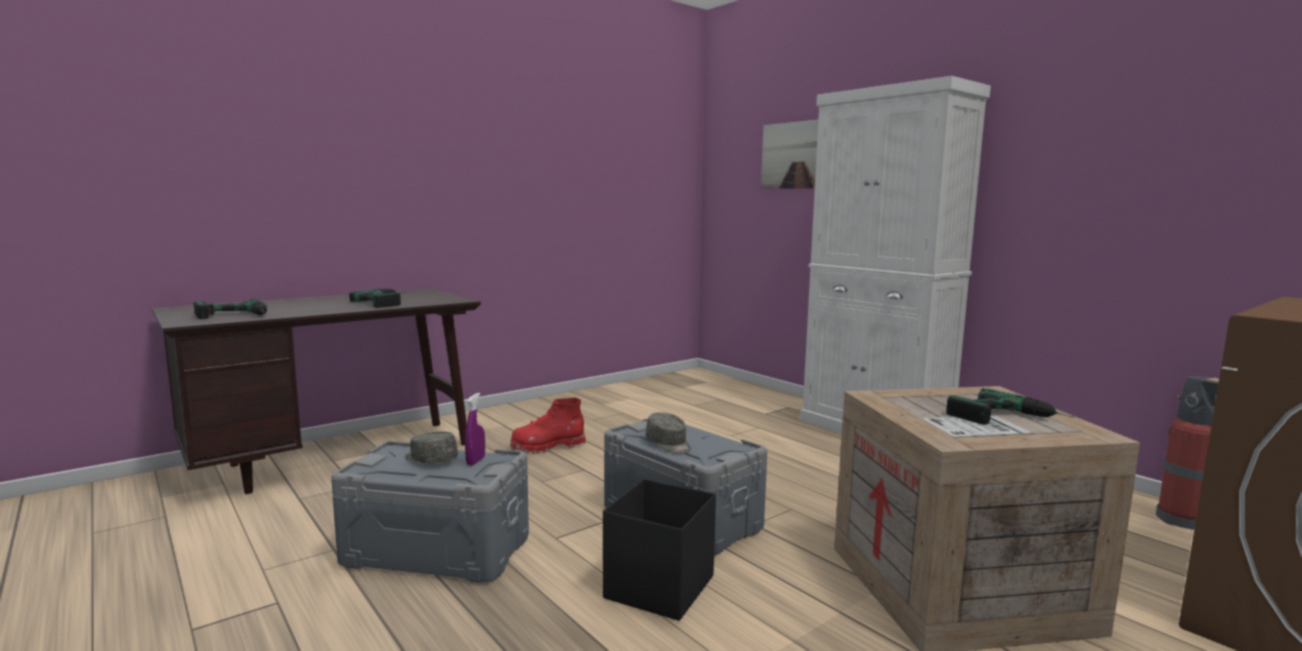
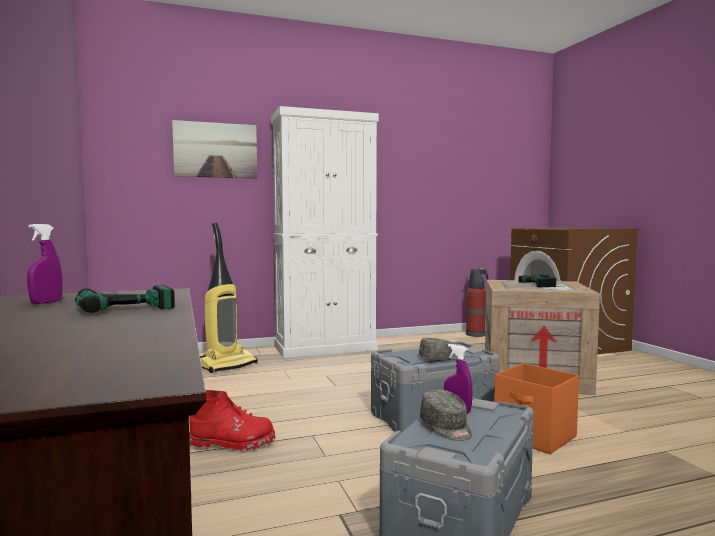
camera: 70 degrees left, 5 degrees down
power drill [193,299,267,319] -> none
grey cap [405,432,458,464] -> grey cap turned 75 degrees counterclockwise [420,389,472,441]
red boot [510,398,586,454] -> red boot turned 90 degrees counterclockwise [189,390,275,453]
black storage box [603,479,716,621] -> orange storage box [494,363,579,454]
none -> purple spray bottle [27,224,62,304]
none -> vacuum cleaner [200,223,258,373]

